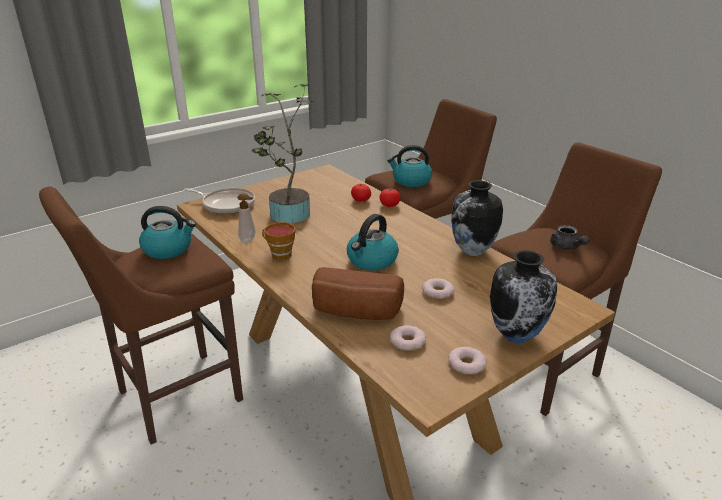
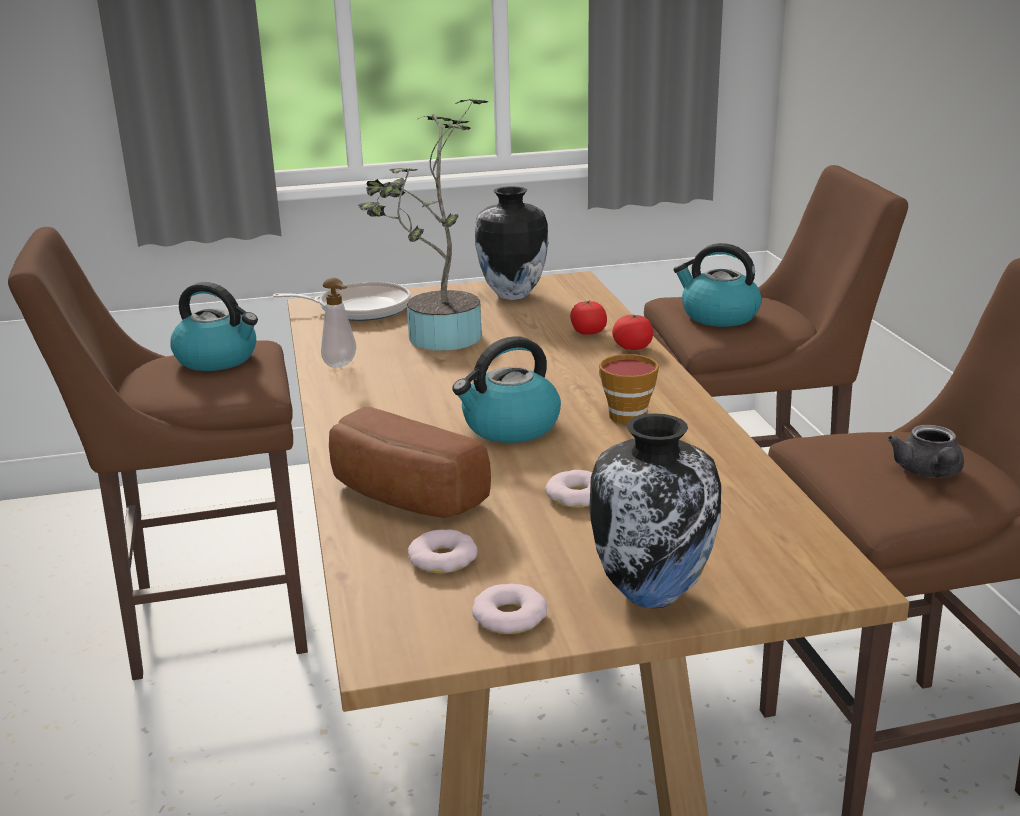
camera: 25 degrees right, 5 degrees down
frying pan [184,188,255,214] -> frying pan turned 45 degrees counterclockwise [273,282,411,321]
cup [262,222,295,260] -> cup moved to [599,354,659,424]
vase [451,180,503,256] -> vase moved to [475,186,548,300]

